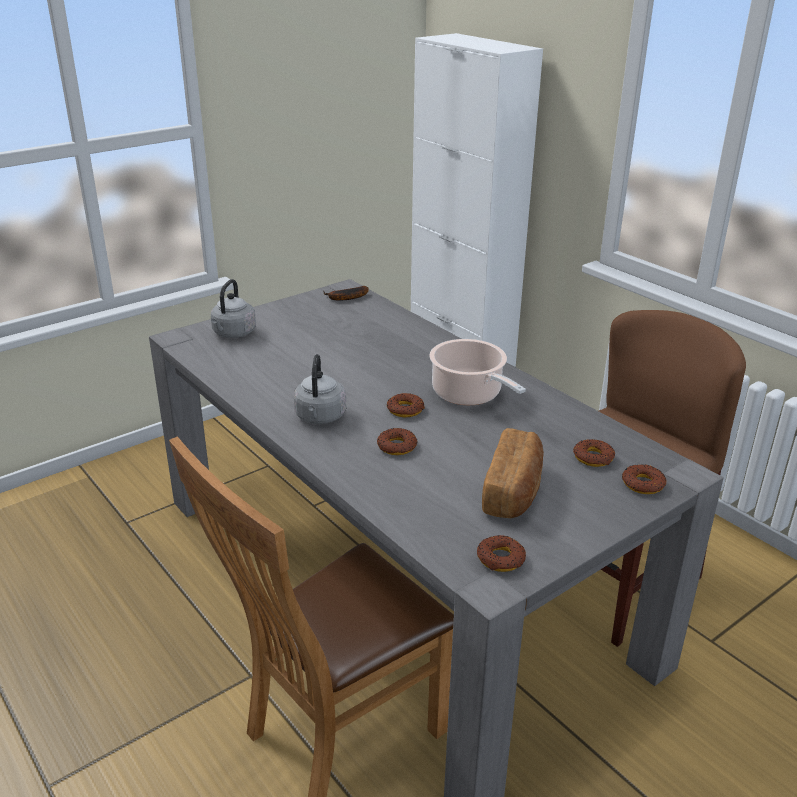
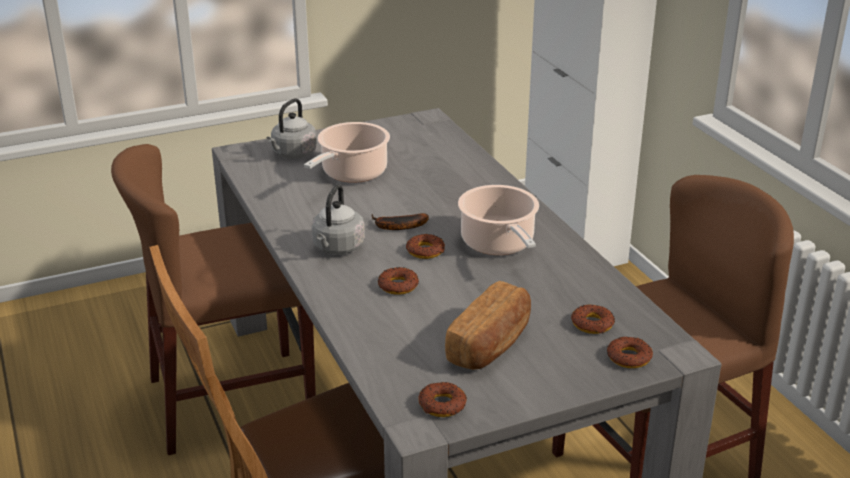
camera: 15 degrees right, 0 degrees up
banana [323,286,369,300] -> banana moved to [372,213,429,230]
none -> brown chair [111,144,316,455]
none -> cooking pot [304,122,390,183]

